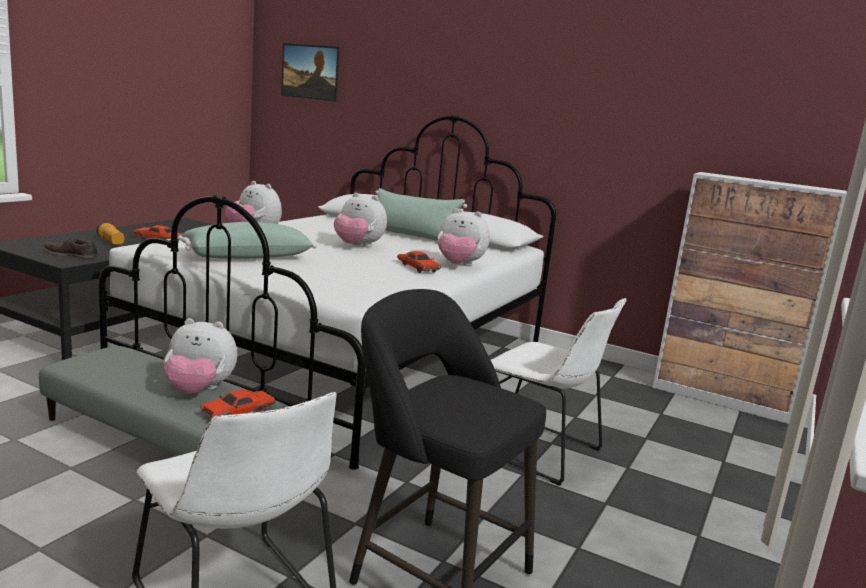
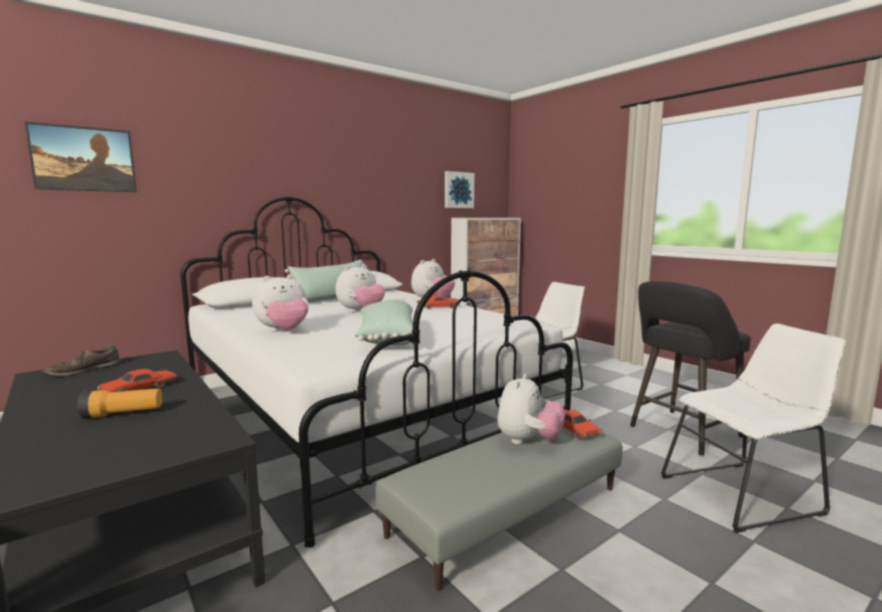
camera: 65 degrees left, 5 degrees down
brown shoe [44,238,98,258] -> brown shoe moved to [43,345,120,376]
none -> picture [445,171,474,208]

